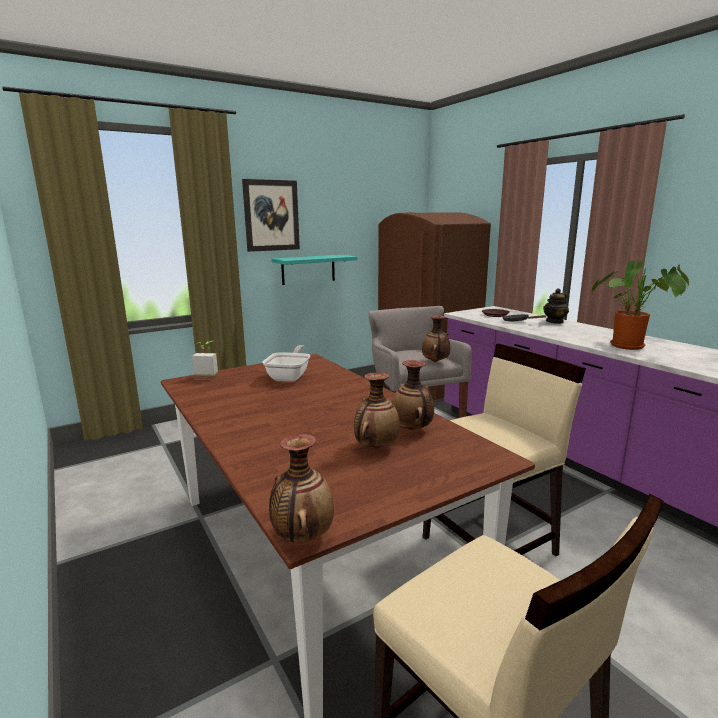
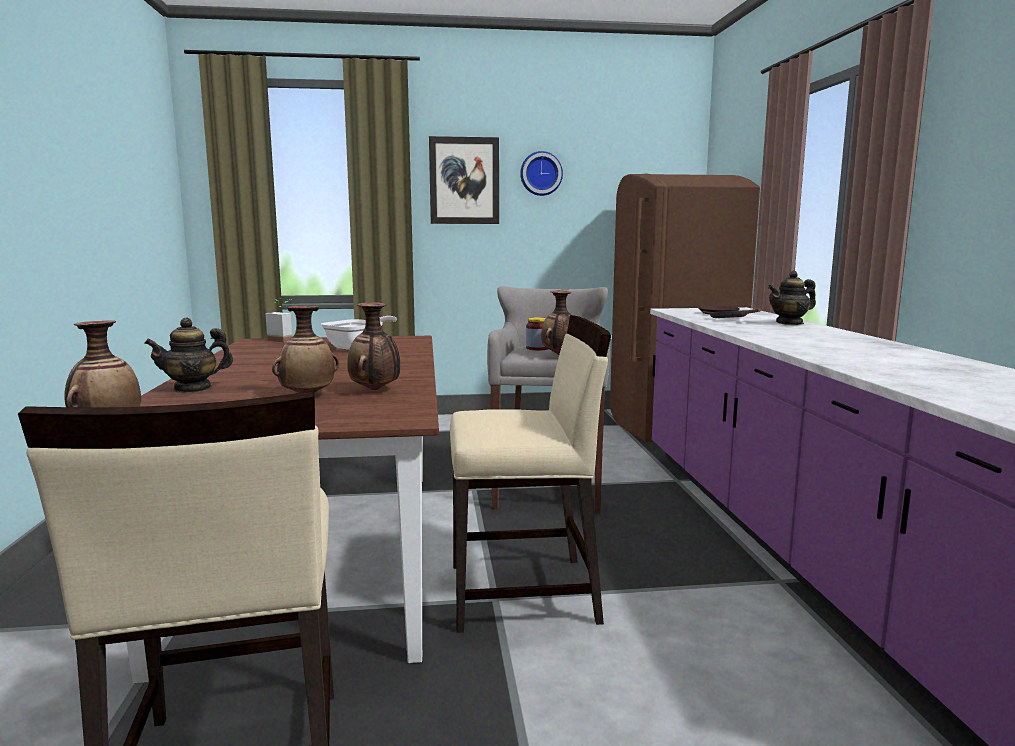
camera: 25 degrees right, 5 degrees down
turquoise shelf [271,255,358,285] -> none
potted plant [592,261,689,350] -> none
none -> teapot [144,318,233,393]
none -> wall clock [520,151,563,196]
none -> jar [526,317,548,350]

